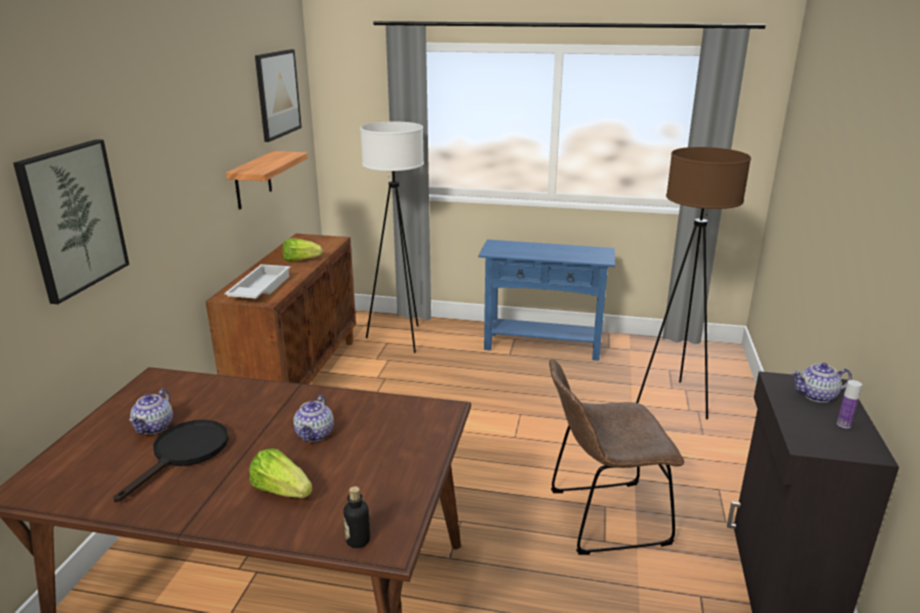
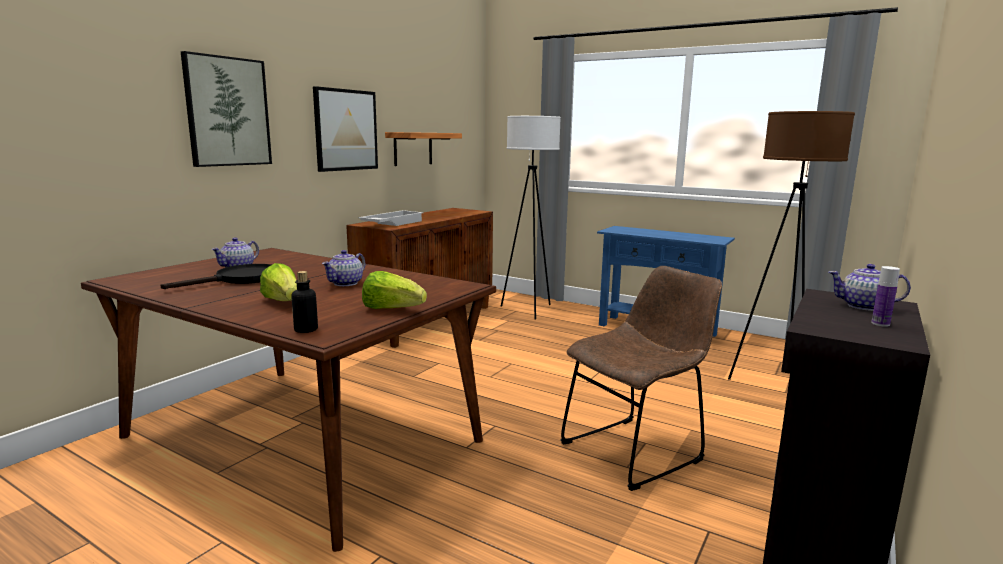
camera: 20 degrees right, 10 degrees down
picture [255,49,302,142] -> picture moved to [313,86,378,172]
lettuce [282,238,323,261] -> lettuce moved to [362,271,427,309]
brown chair [549,358,684,555] -> brown chair turned 135 degrees clockwise [561,266,722,491]

